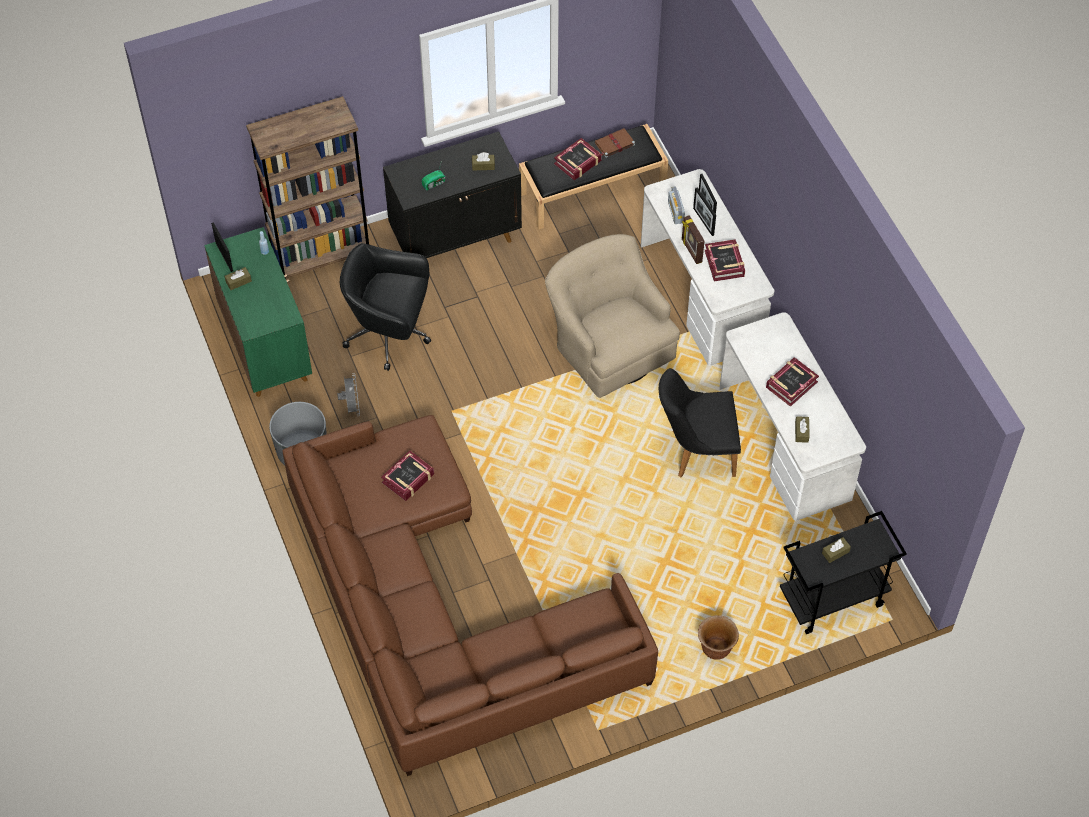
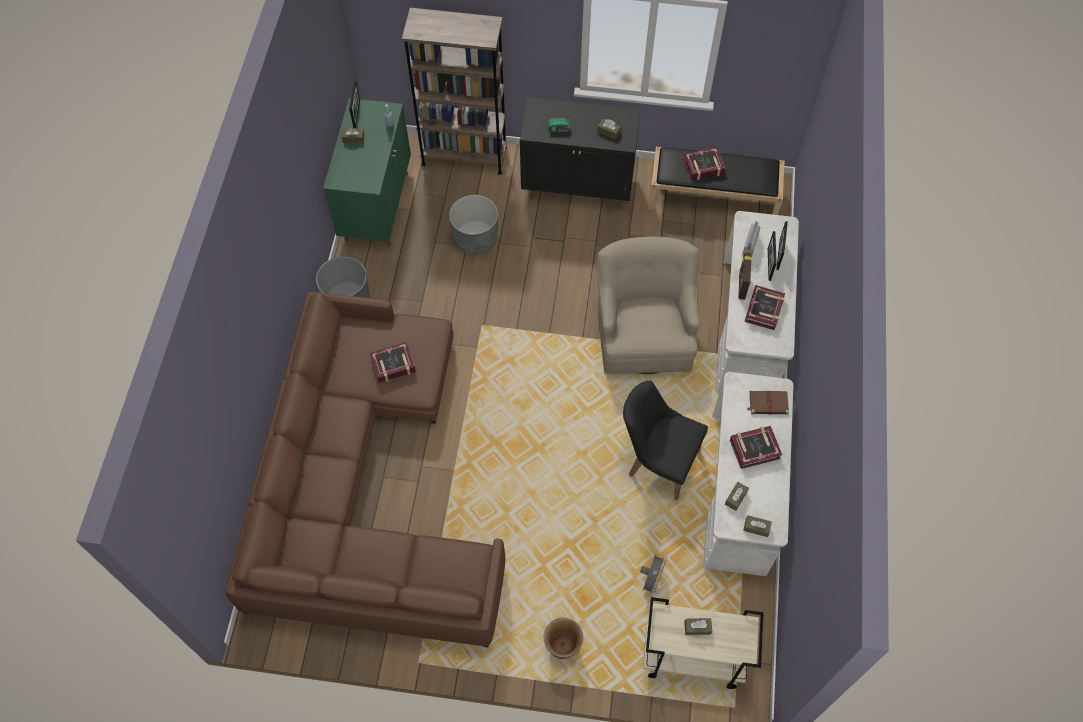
camera: 30 degrees right, 5 degrees up
grey fan [337,373,360,416] -> grey fan moved to [640,554,667,597]
black office chair [340,243,431,371] -> grey planter [449,195,498,255]
brown book [595,128,635,158] -> brown book moved to [748,391,789,415]
black cart [780,511,907,634] -> beige cart [643,597,764,689]
none -> brown tissue box [743,515,772,537]

